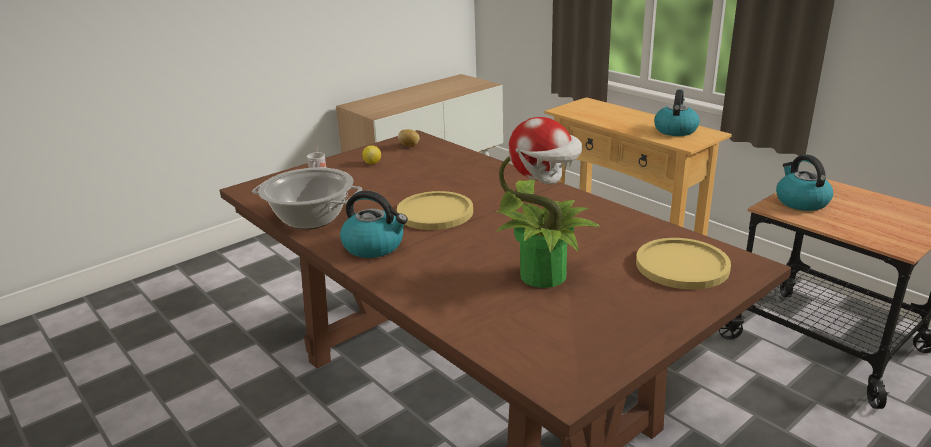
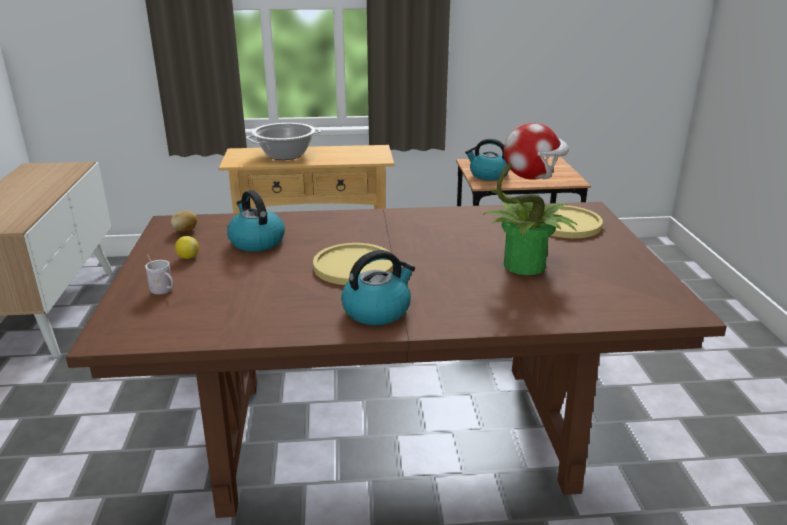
camera: 55 degrees left, 0 degrees up
cooking pot [252,167,362,229] -> cooking pot moved to [246,123,321,160]
kettle [654,89,700,136] -> kettle moved to [227,190,285,252]

